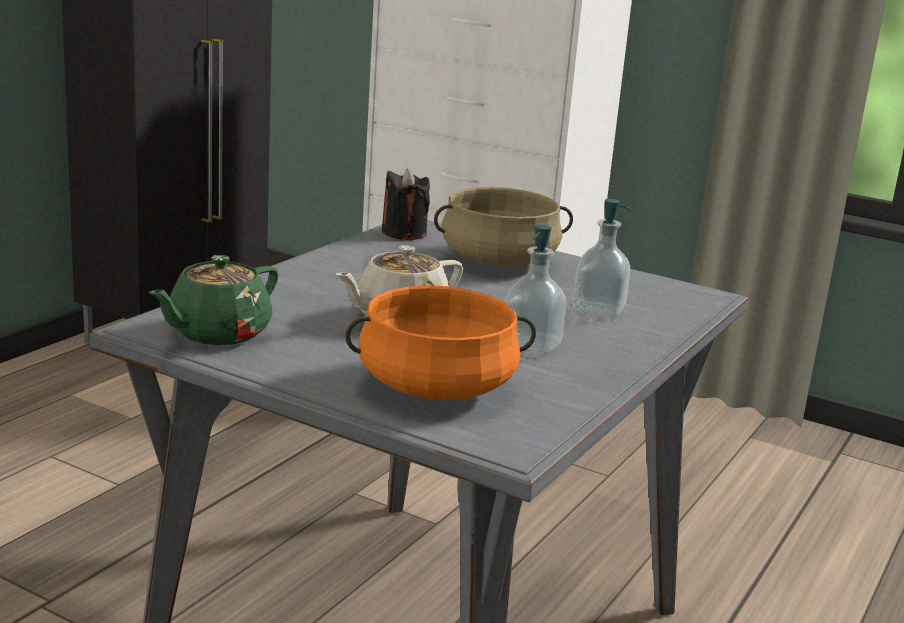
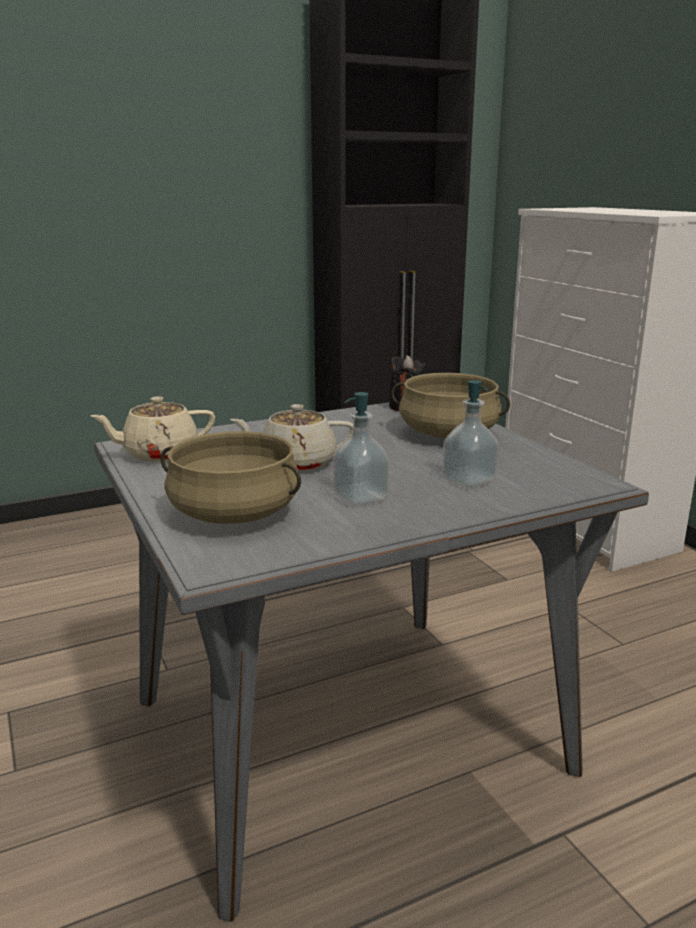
camera: 35 degrees right, 0 degrees up
green teapot [149,255,279,345] -> beige teapot [90,396,215,462]
orange cooking pot [345,285,536,400] -> beige cooking pot [161,431,301,524]

